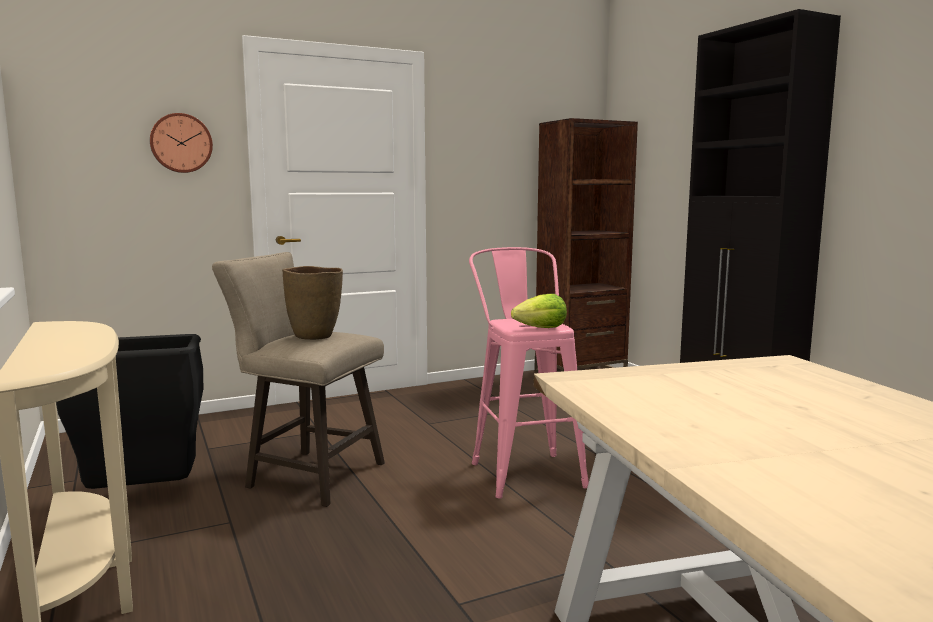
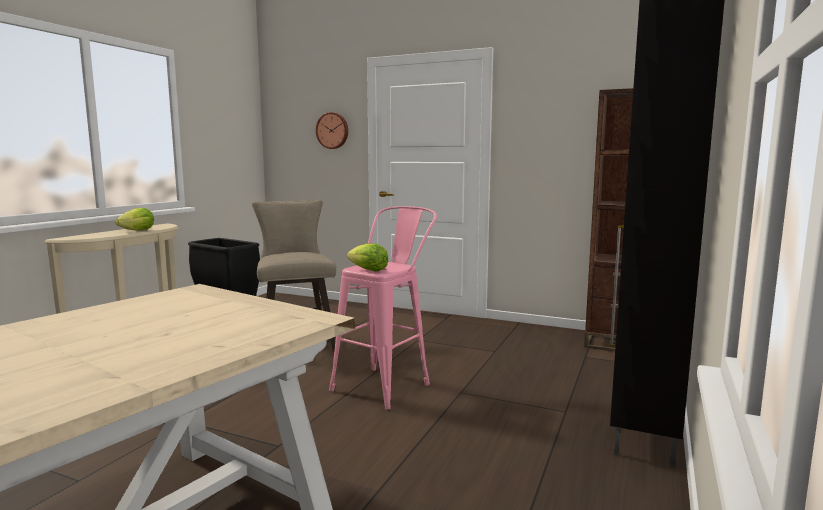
camera: 50 degrees right, 0 degrees up
brown vase [282,266,343,340] -> none
none -> lettuce [115,208,154,230]

